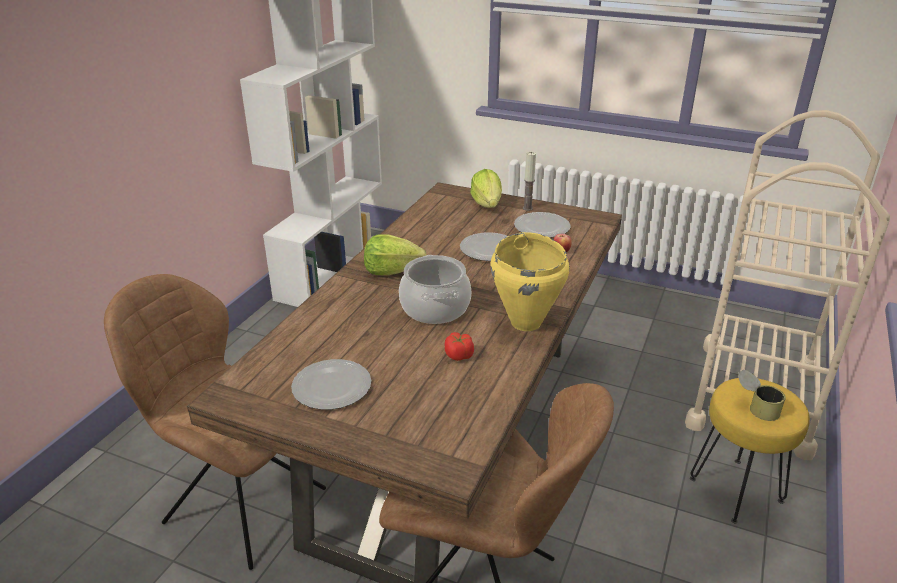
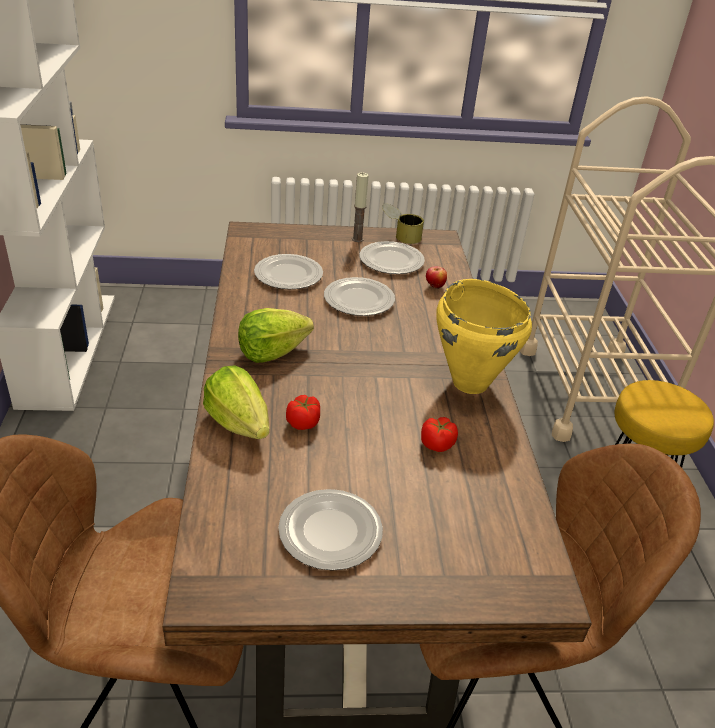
camera: 30 degrees left, 5 degrees up
cooking pot [399,255,471,324] -> none
lettuce [470,169,502,208] -> lettuce moved to [203,365,269,439]
can [738,370,786,421] -> can moved to [382,203,424,244]
none -> plate [254,254,323,290]
none -> tomato [286,395,320,430]

